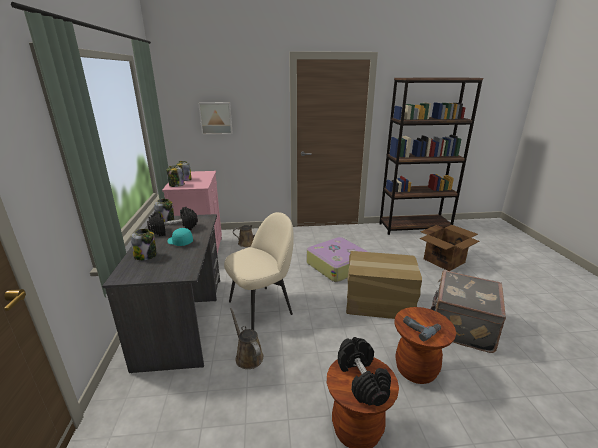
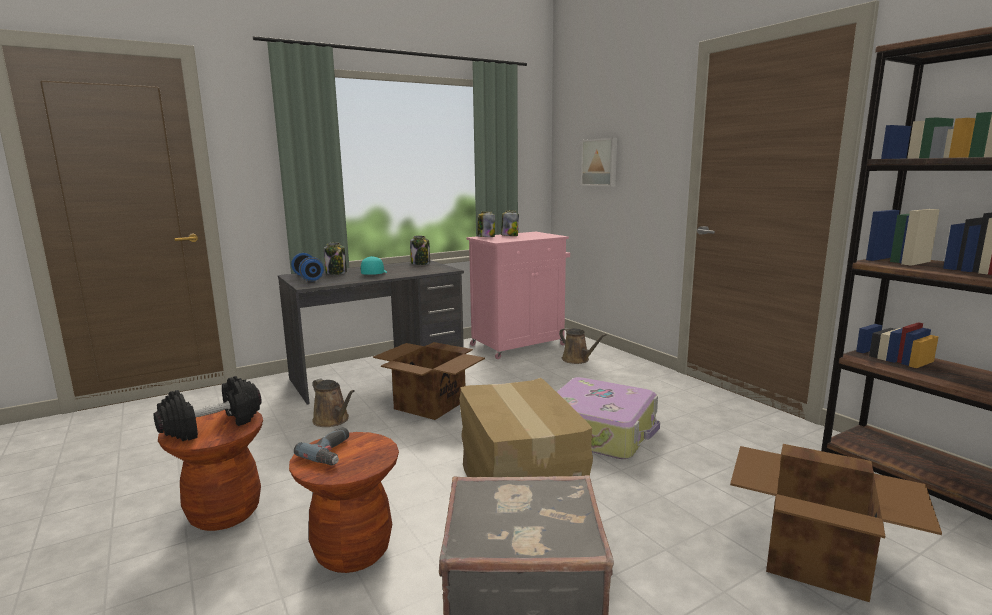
camera: 65 degrees right, 10 degrees down
black dumbbell [147,207,198,236] -> none
beige chair [224,212,294,330] -> cardboard box [373,342,485,420]
brown watering can [230,308,263,369] -> brown watering can turned 105 degrees clockwise [312,378,355,427]
none -> blue dumbbell [291,253,324,281]

